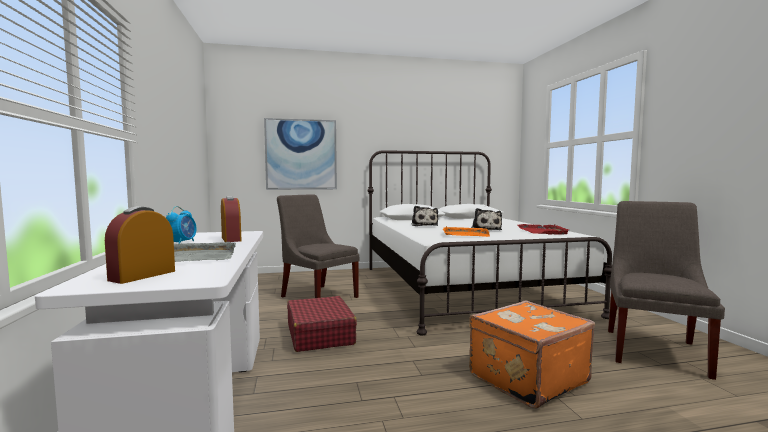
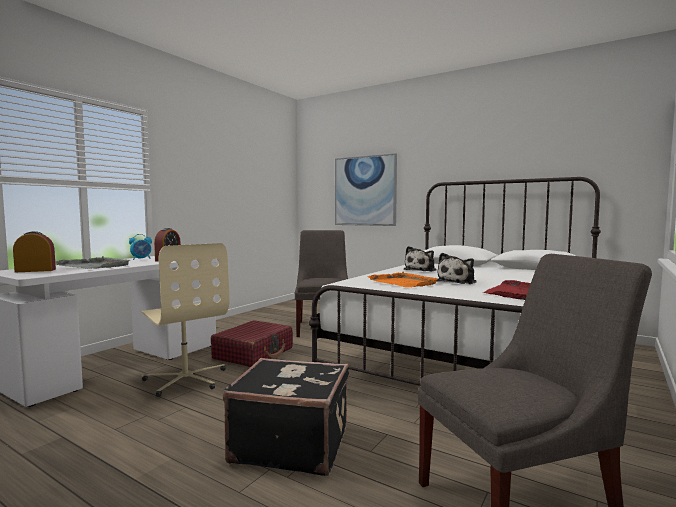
camera: 45 degrees right, 0 degrees up
orange suitcase [469,300,595,409] -> black suitcase [223,358,349,476]
none -> beige office chair [140,243,229,397]

